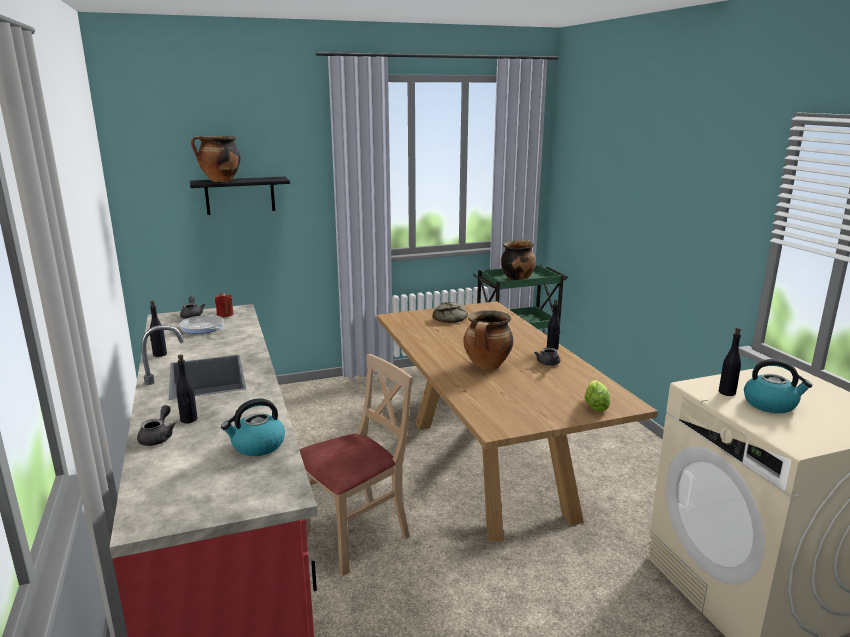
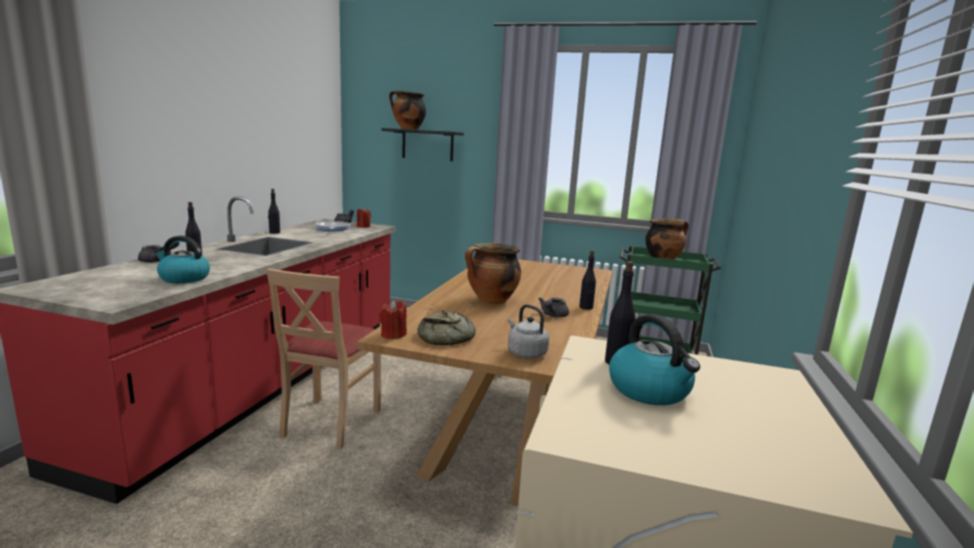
camera: 35 degrees right, 5 degrees down
beige chair [300,354,413,576] -> beige chair turned 105 degrees clockwise [266,268,381,449]
bread [432,302,468,323] -> bread moved to [418,310,476,345]
lettuce [585,380,610,412] -> grey kettle [508,304,549,359]
none -> red candle [379,300,407,340]

